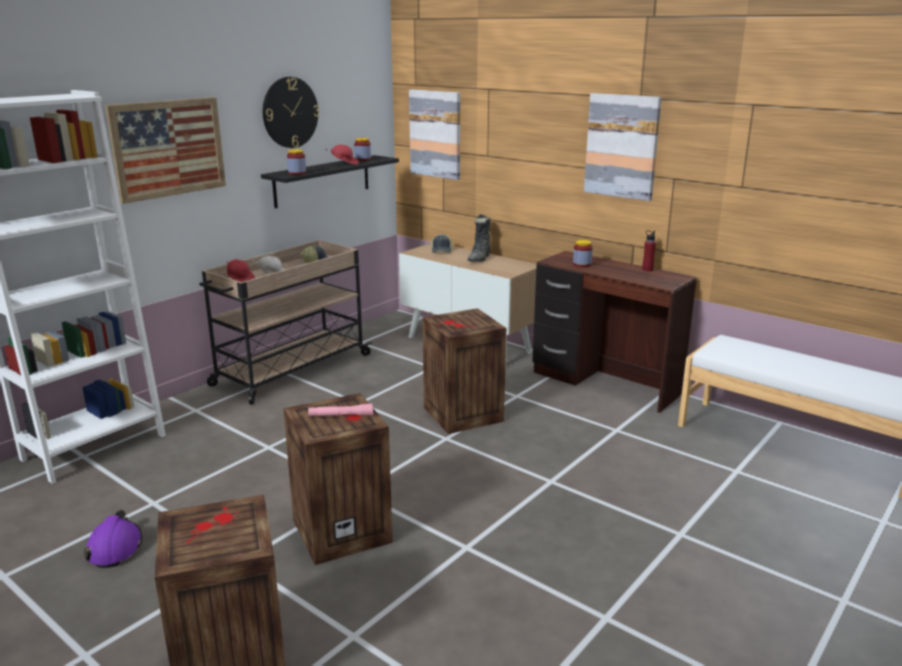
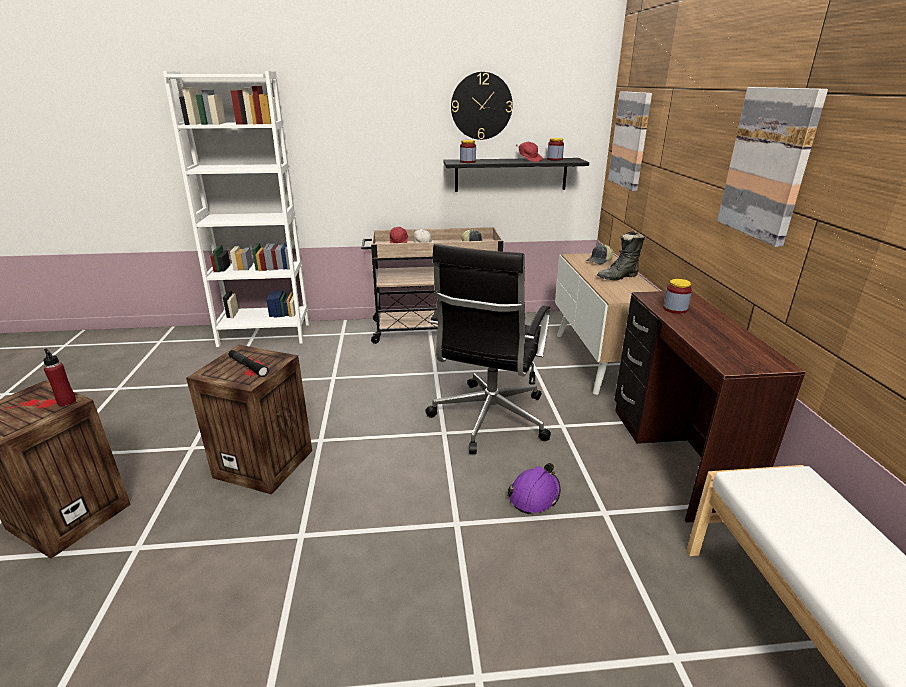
camera: 45 degrees right, 5 degrees up
purple hard hat [83,510,143,568] -> purple hard hat moved to [508,463,561,514]
picture [105,97,226,204] -> none
pink flashlight [308,404,373,416] -> black flashlight [228,350,269,377]
crate [423,308,506,434] -> black office chair [425,244,551,454]
red bottle [642,230,656,271] -> red bottle moved to [43,349,76,407]

